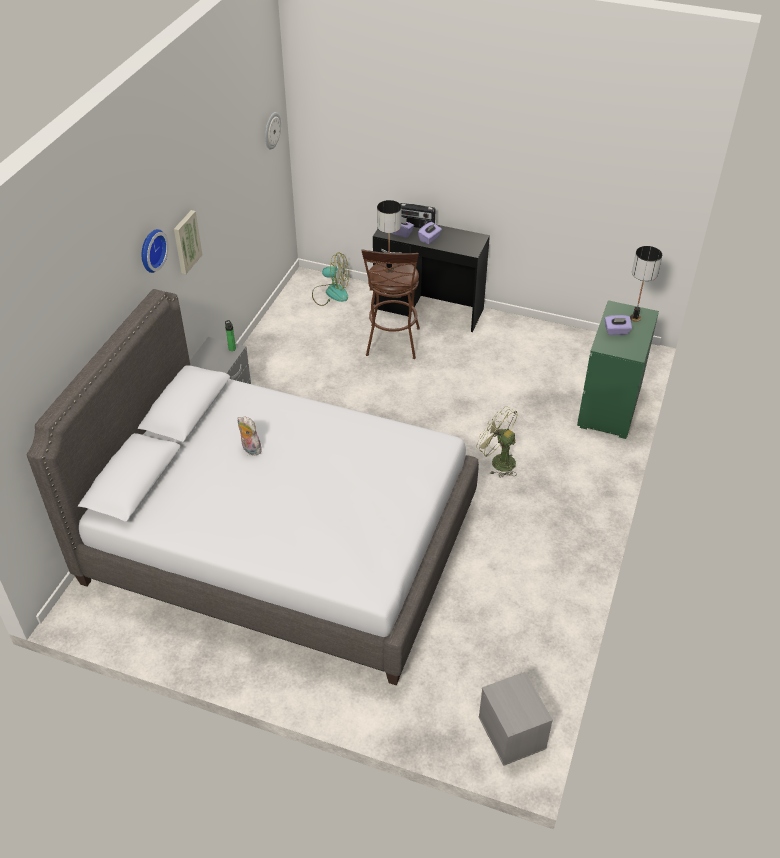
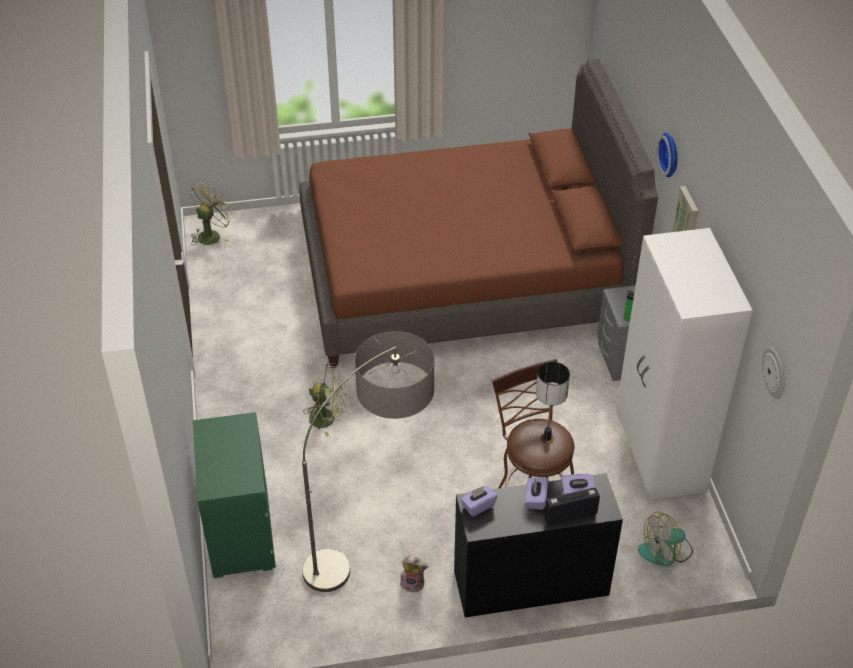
camera: 150 degrees right, 0 degrees up
grey bed [27,289,479,686] -> brown bed [299,59,658,368]
plush toy [237,416,262,455] -> plush toy moved to [399,555,428,592]
grey storage box [478,672,553,766] -> green fan [190,183,234,245]
purple tissue box [605,315,632,335] -> purple tissue box moved to [461,485,497,517]
table lamp [630,246,662,322] -> none
none -> floor lamp [302,331,434,592]
none -> white wardrobe [616,228,753,500]

